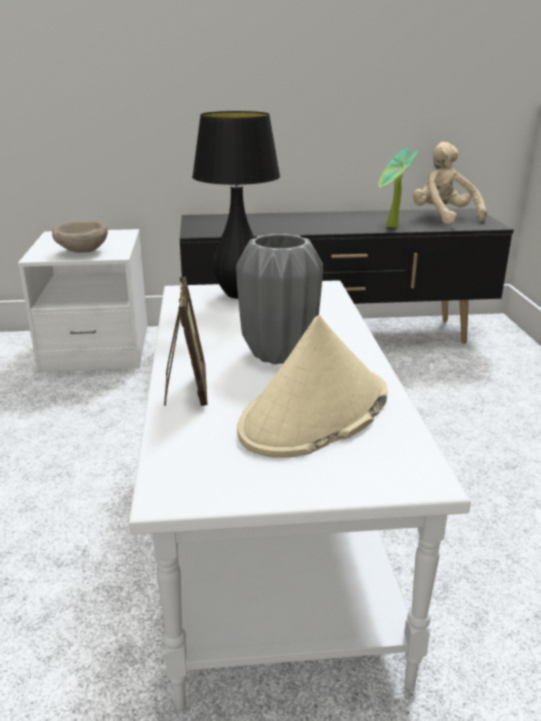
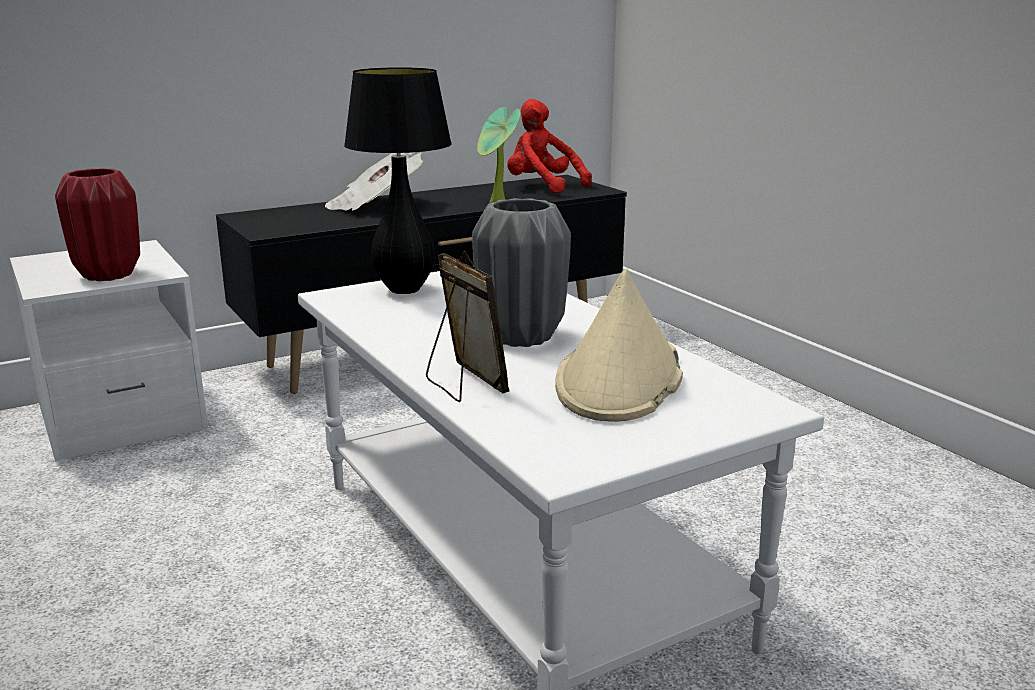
camera: 25 degrees left, 5 degrees down
beige bowl [52,221,108,253] -> red vase [55,168,140,281]
beige plush toy [413,142,487,225] -> red plush toy [507,99,592,193]
none -> newspaper [325,152,423,211]

